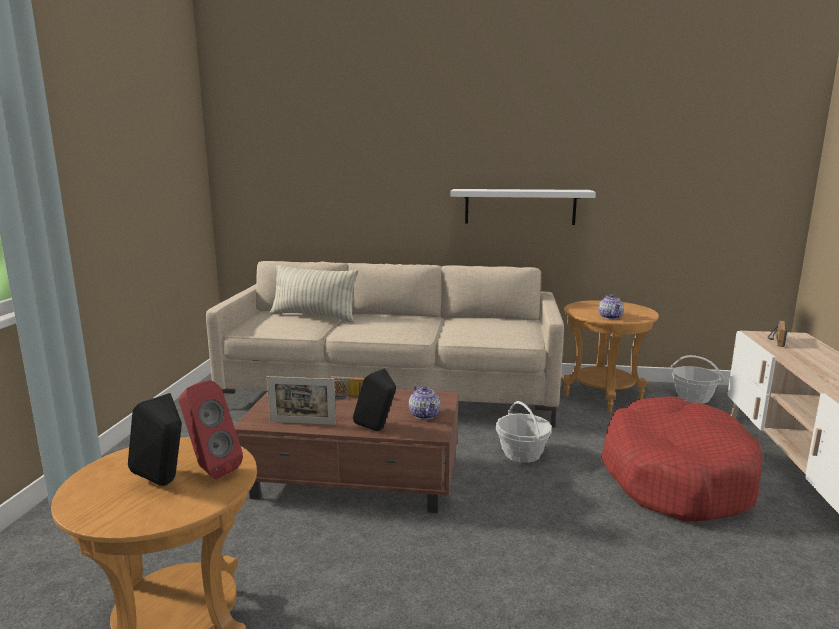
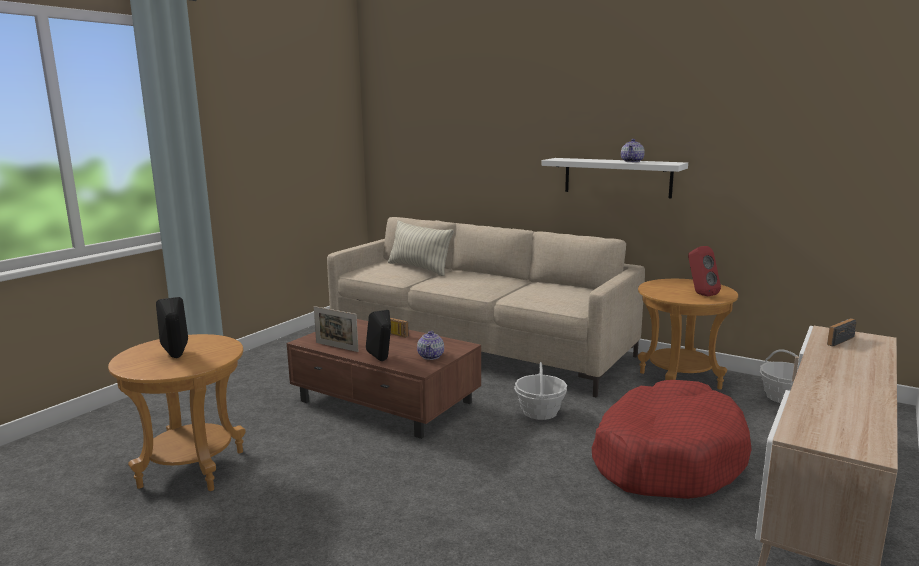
camera: 25 degrees right, 0 degrees up
red speaker [179,380,243,479] -> red speaker moved to [688,246,721,296]
teapot [598,294,624,319] -> teapot moved to [621,139,645,162]

